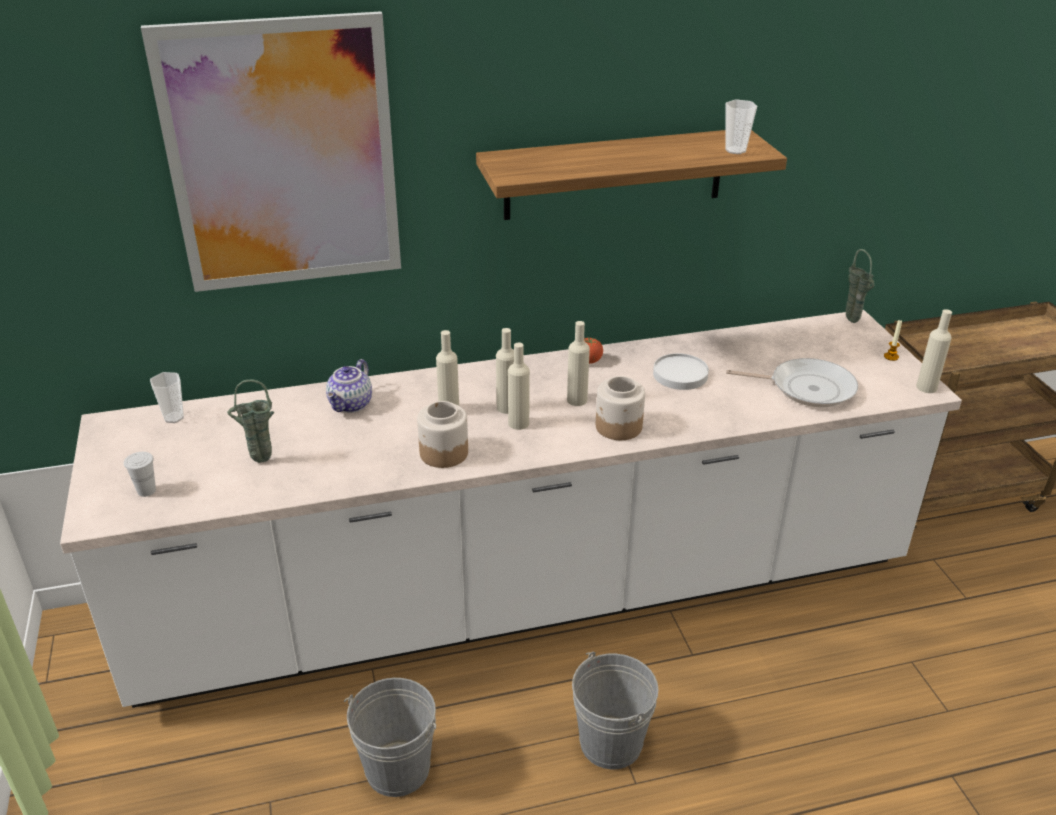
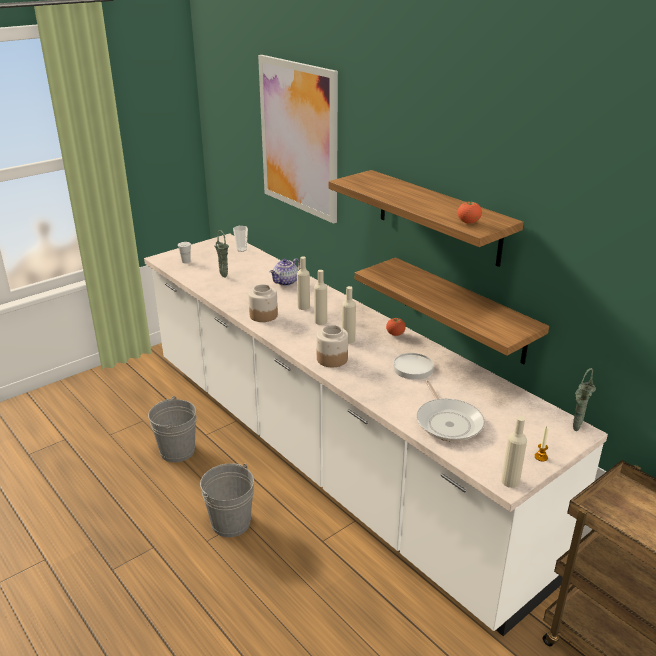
camera: 65 degrees right, 5 degrees down
teapot [326,359,372,413] -> teapot turned 45 degrees counterclockwise [270,258,300,286]
beige bottle [508,343,530,430] -> none
cup [726,100,757,154] -> tomato [458,201,482,224]
none -> shelf [355,257,549,364]

